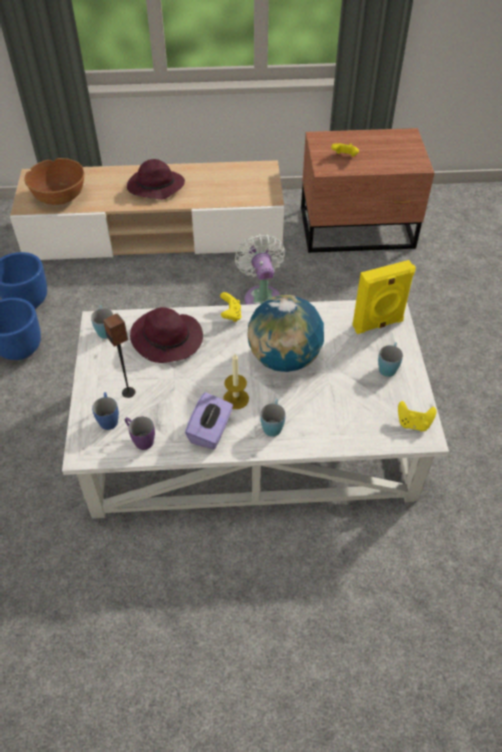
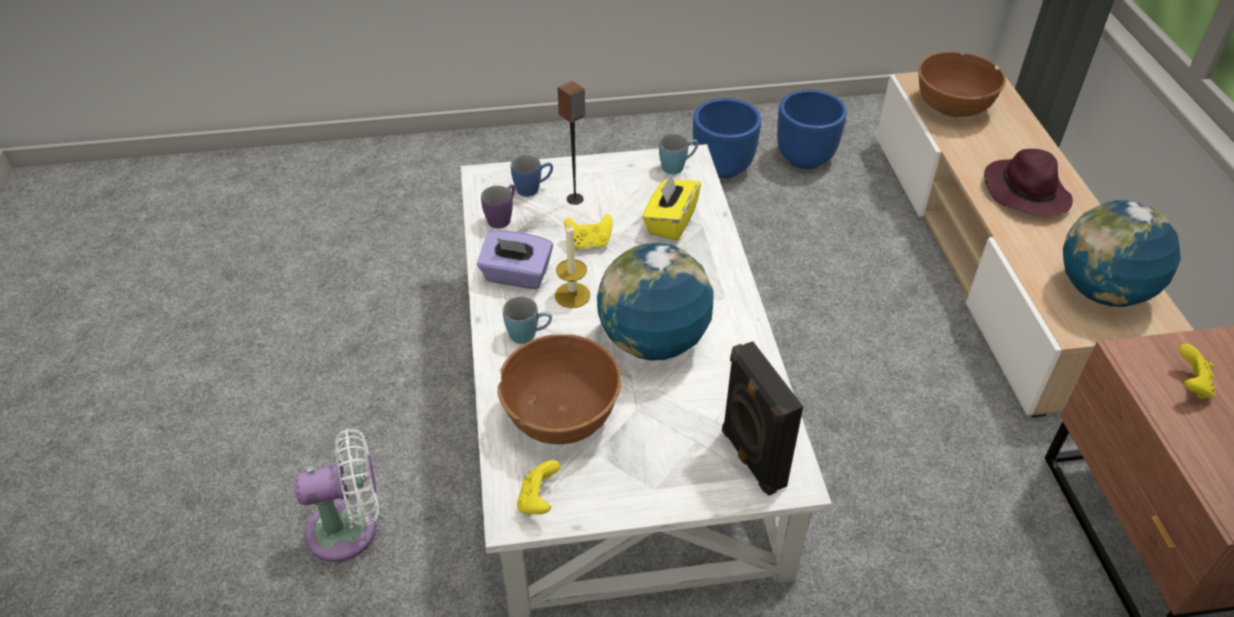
camera: 85 degrees right, 5 degrees down
purple hat [130,307,203,363] -> yellow tissue box [643,174,701,241]
yellow game controller [220,292,241,322] -> yellow game controller moved to [564,214,613,249]
white fan [235,234,285,305] -> white fan moved to [294,429,379,562]
yellow speaker [352,260,416,334] -> black speaker [722,341,803,495]
blue mug [378,342,403,377] -> none
none -> brown bowl [497,335,622,444]
none -> globe [1063,200,1181,307]

